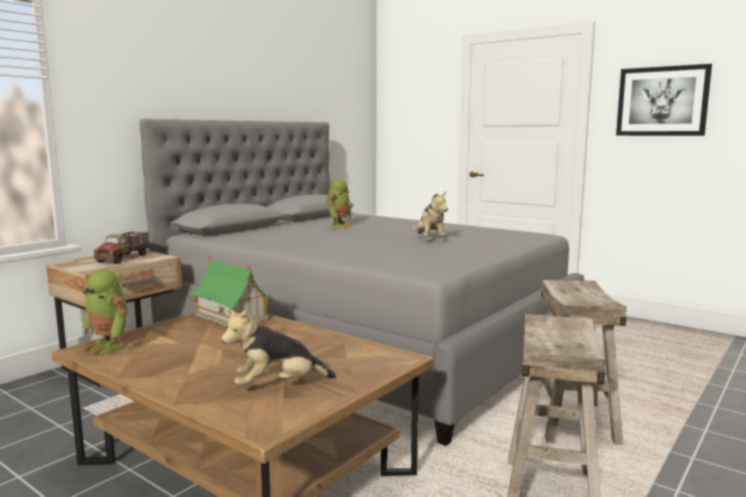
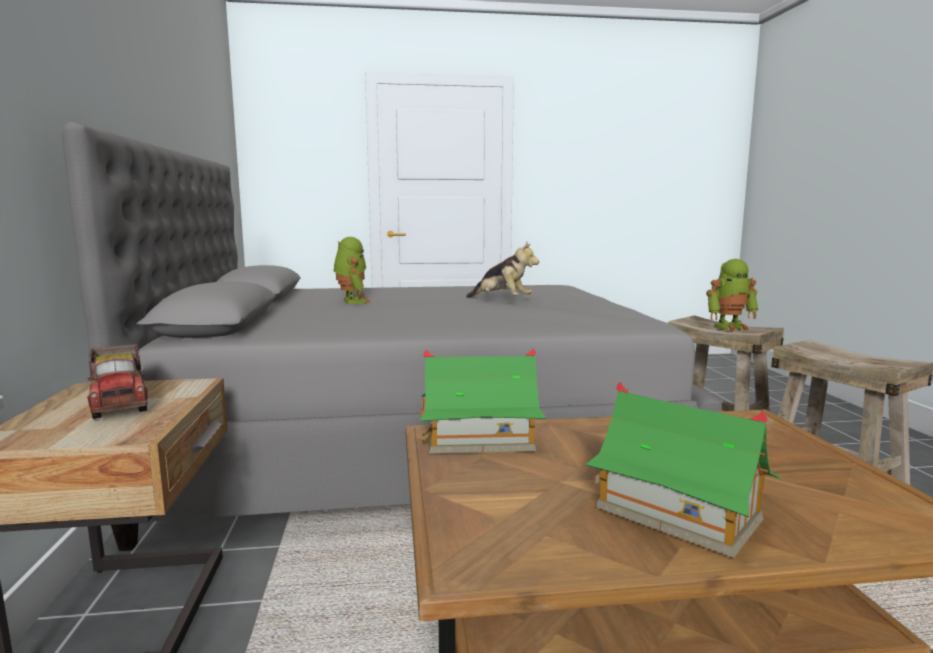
camera: 45 degrees left, 0 degrees up
toy robot [82,270,128,355] -> toy robot moved to [706,259,758,331]
plush toy [221,308,336,386] -> none
picture [616,64,712,136] -> none
none -> toy house [585,382,781,558]

